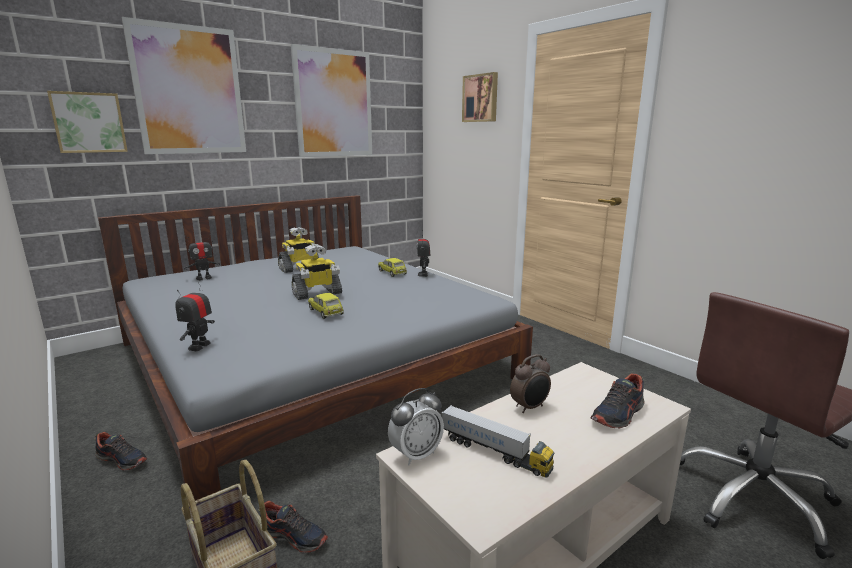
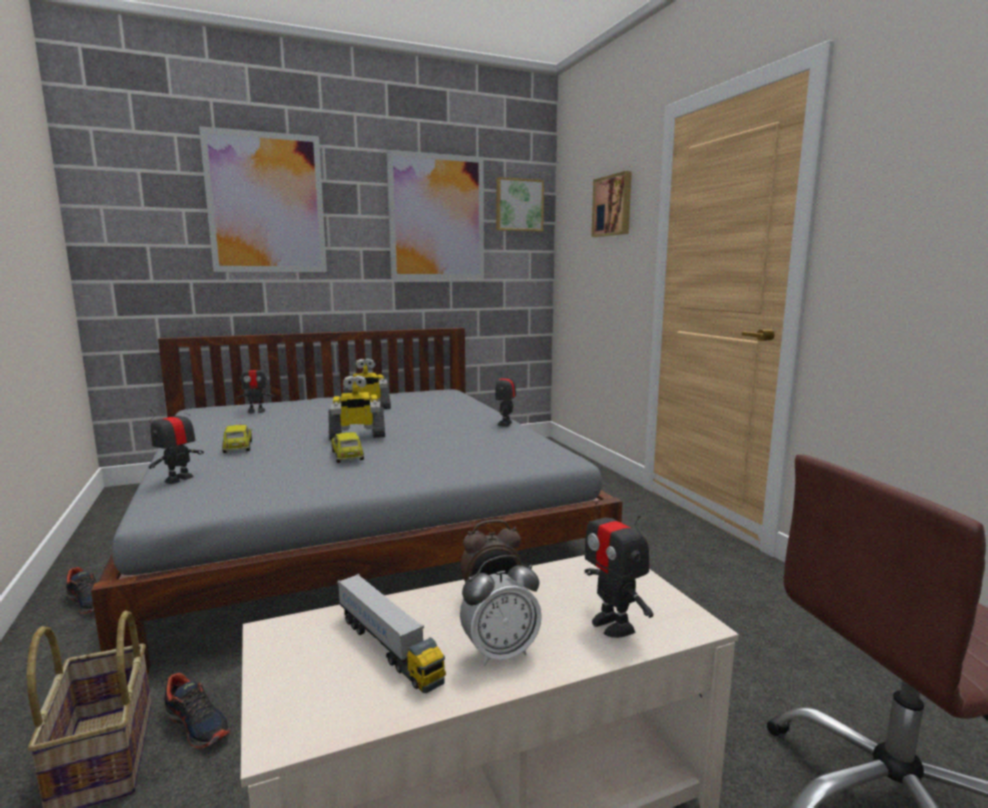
camera: 15 degrees right, 5 degrees down
picture [47,91,128,153] -> picture moved to [496,177,544,232]
toy car [378,258,407,277] -> toy car moved to [222,425,252,453]
alarm clock [388,388,444,465] -> alarm clock moved to [460,555,542,666]
shoe [591,373,645,429] -> toy robot [585,490,653,638]

